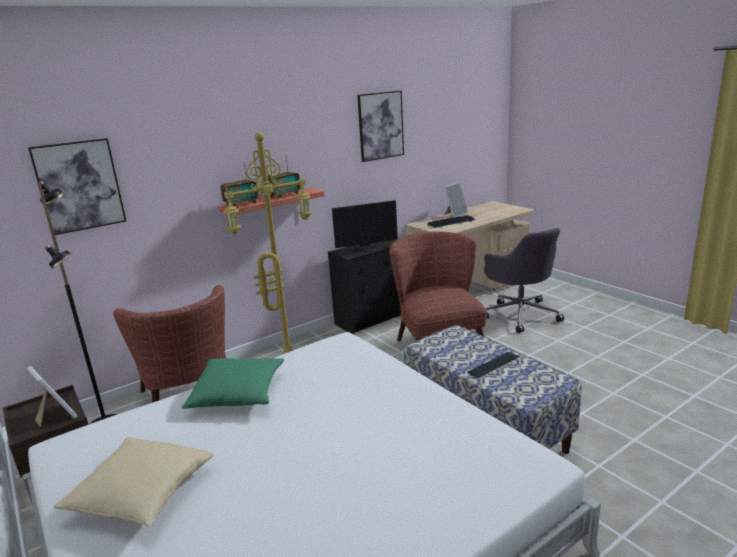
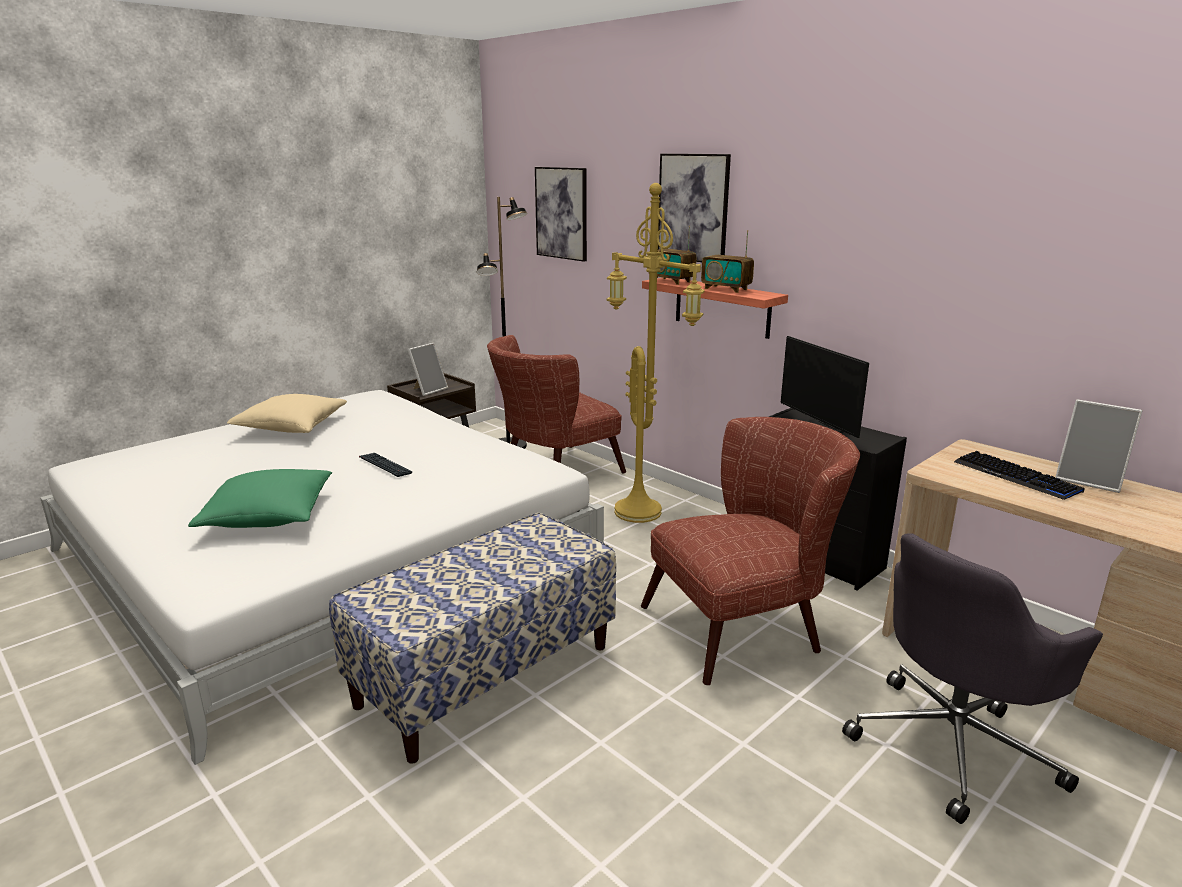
camera: 80 degrees right, 0 degrees up
green pillow [182,358,284,409] -> green pillow moved to [188,469,333,528]
picture [357,91,404,162] -> picture moved to [658,154,731,262]
keyboard [468,352,519,378] -> keyboard moved to [359,453,412,477]

